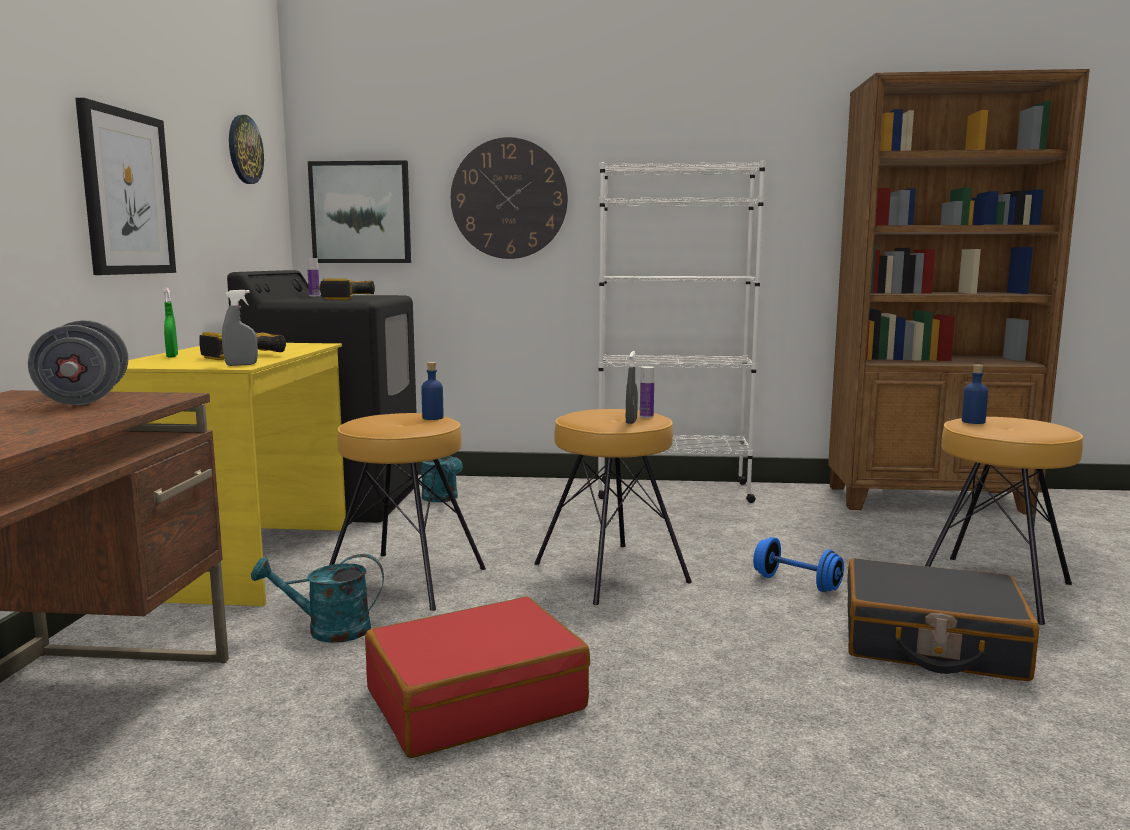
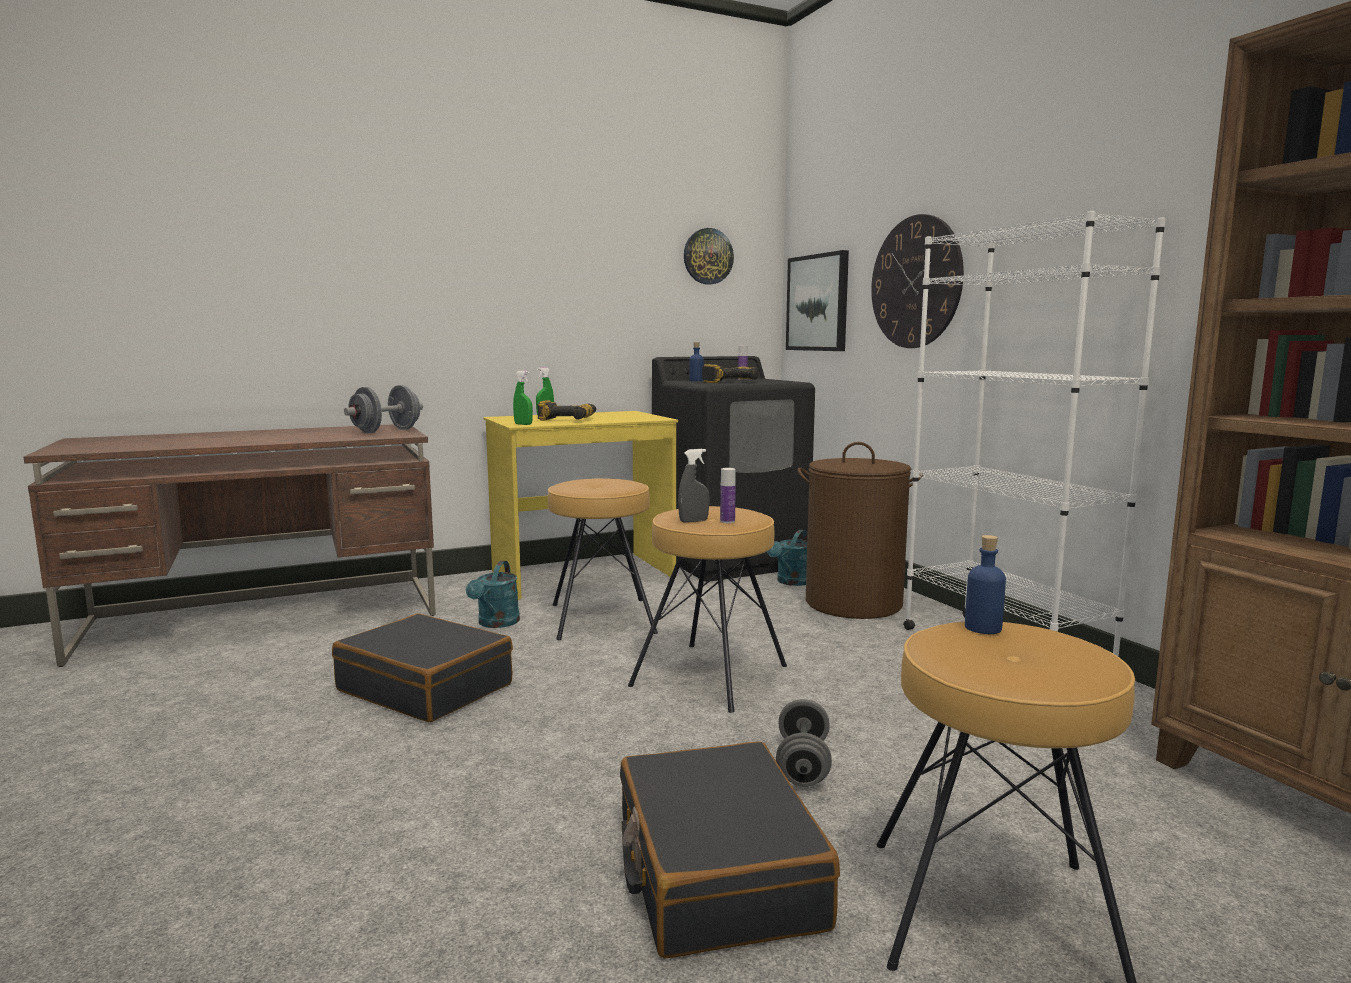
camera: 60 degrees right, 0 degrees up
picture [75,98,176,275] -> none
grey spray bottle [222,290,258,366] -> green spray bottle [513,371,533,425]
turquoise watering can [251,554,384,643] -> turquoise watering can turned 135 degrees counterclockwise [466,561,520,628]
red suitcase [365,596,590,758] -> black suitcase [332,613,513,722]
blue bottle [421,362,443,420] -> blue bottle moved to [689,342,704,381]
blue dumbbell [753,537,844,592] -> grey dumbbell [776,699,832,787]
none -> brown laundry basket [797,442,923,619]

